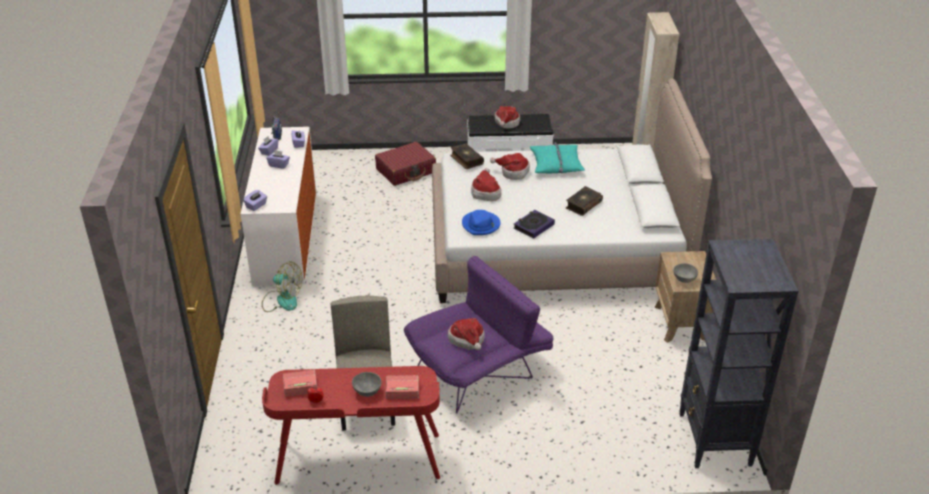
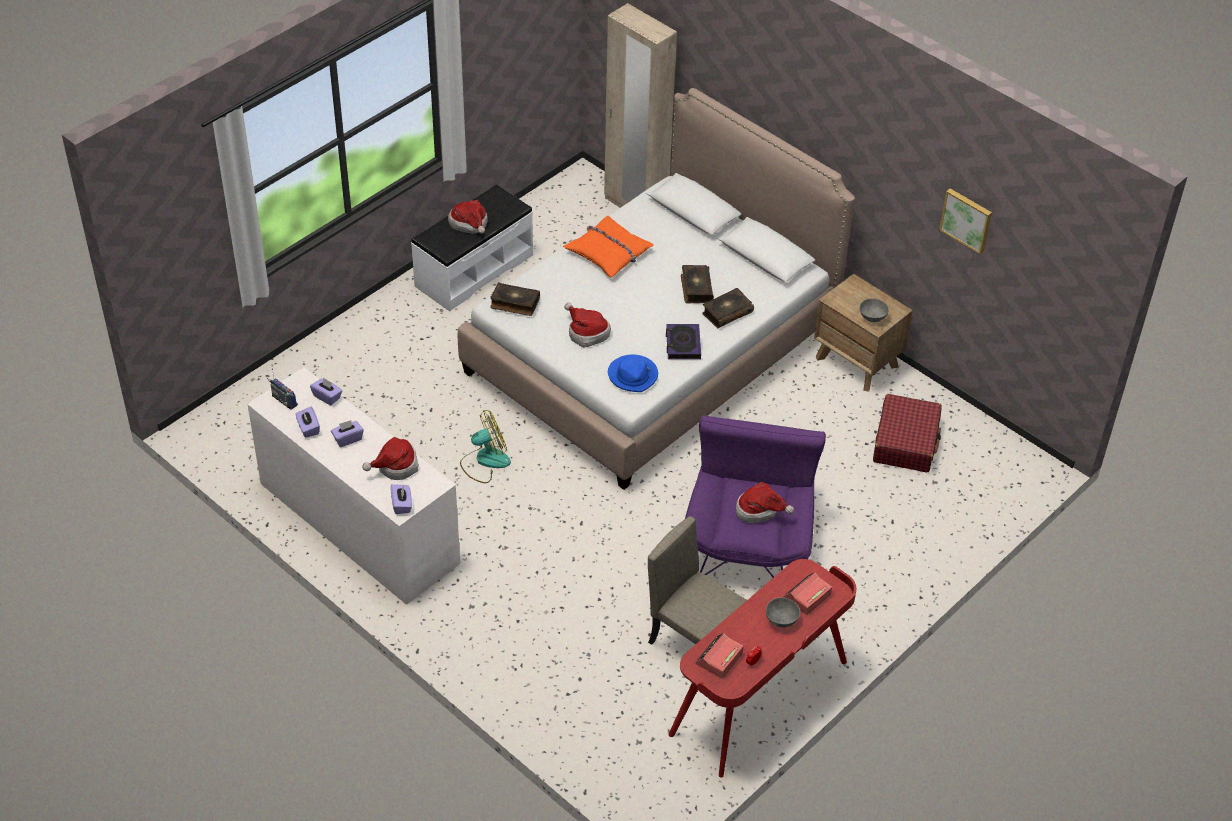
camera: 45 degrees left, 10 degrees up
fan [262,261,302,312] -> fan moved to [460,410,511,483]
red suitcase [375,142,436,186] -> red suitcase moved to [873,394,942,473]
hat [490,153,530,180] -> hat moved to [362,437,419,480]
turquoise pillow [530,142,585,173] -> orange pillow [563,216,654,278]
black bookcase [679,239,798,468] -> none
none -> book [702,288,754,328]
none -> picture [939,189,992,254]

